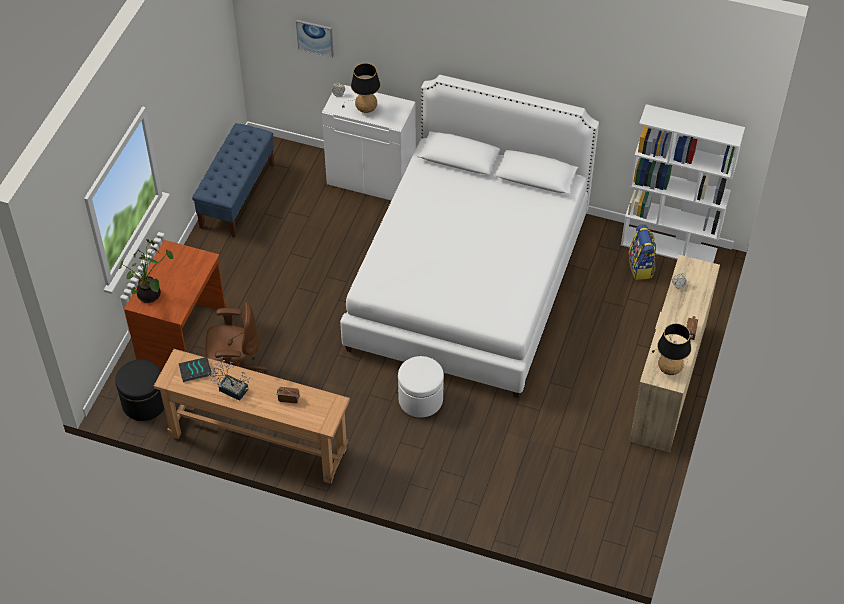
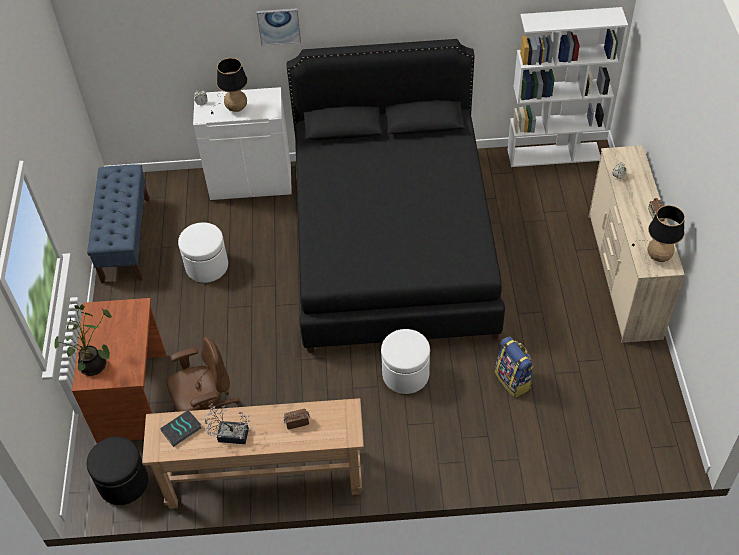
camera: 20 degrees left, 0 degrees up
picture [296,20,334,57] -> picture moved to [257,8,301,45]
white bed [340,75,599,398] -> black bed [287,39,505,353]
backpack [628,224,656,280] -> backpack moved to [495,336,534,398]
none -> white ottoman [178,222,228,283]

